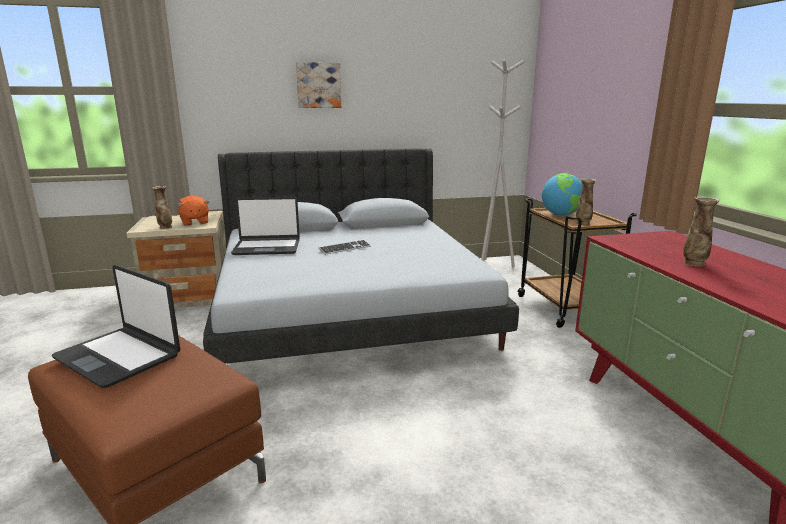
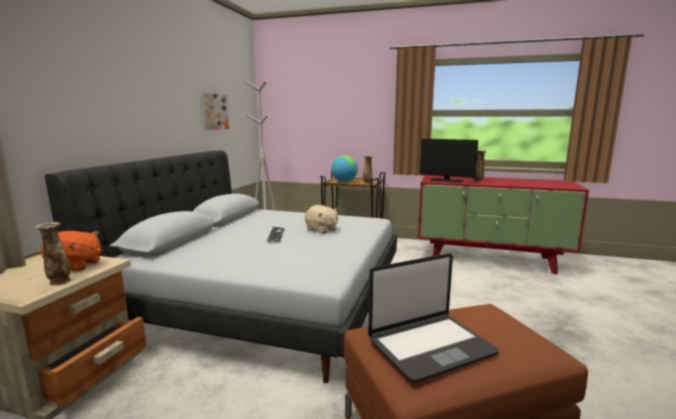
camera: 60 degrees left, 5 degrees down
laptop [231,197,300,255] -> none
picture [296,62,341,108] -> picture moved to [204,93,229,130]
none -> beige plush toy [305,205,338,234]
none -> monitor [420,139,478,183]

